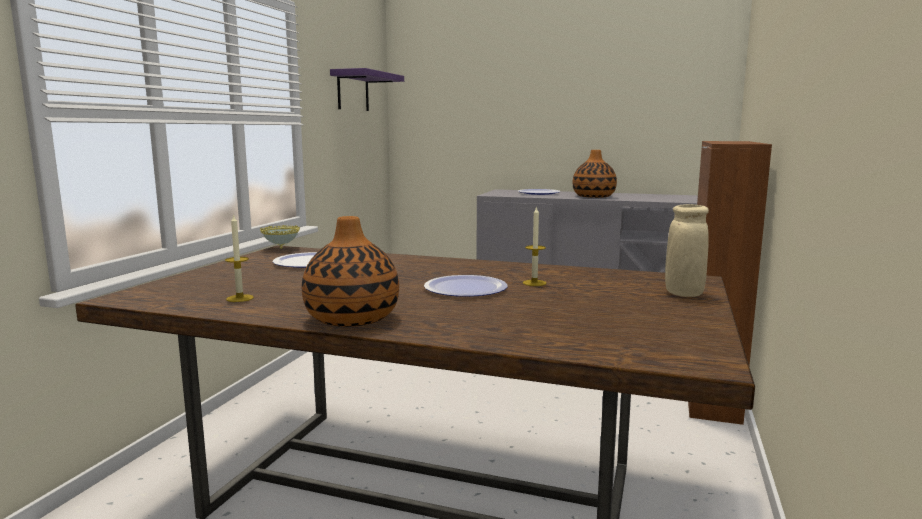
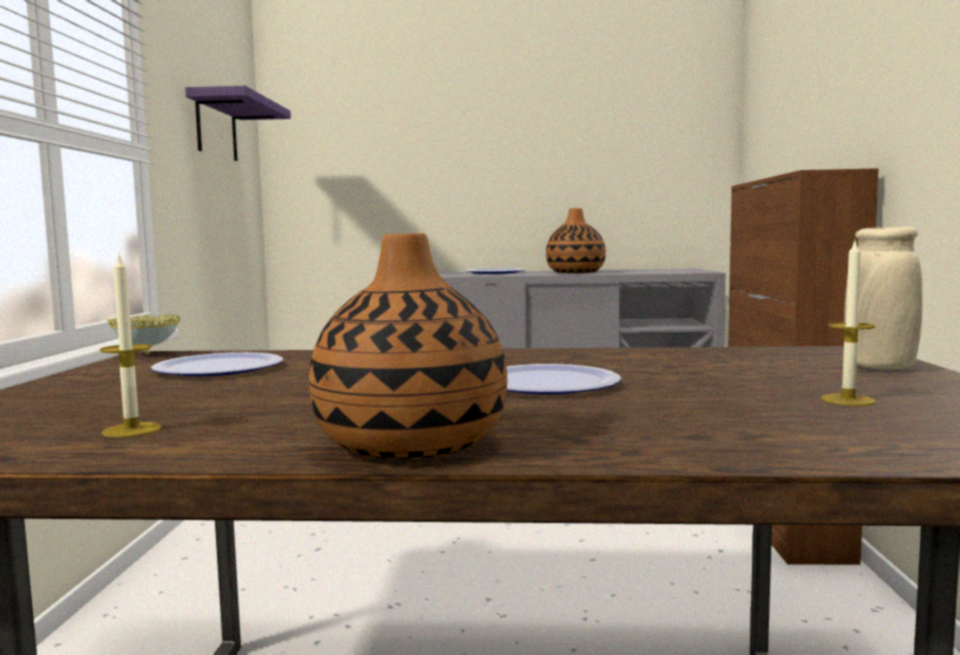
camera: 15 degrees left, 5 degrees down
candle [523,206,547,286] -> candle moved to [822,241,876,406]

